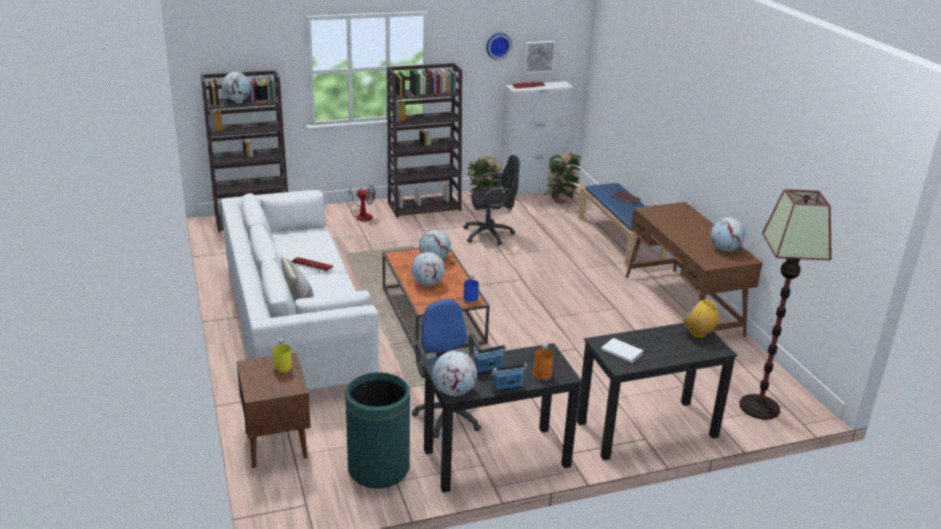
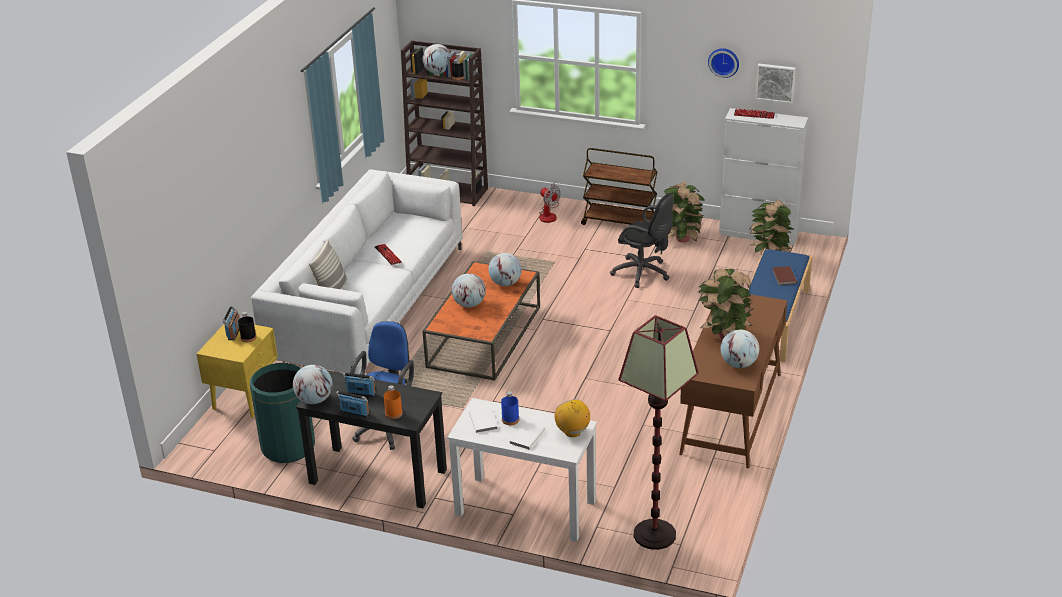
camera: 40 degrees right, 5 degrees up
brown nightstand [236,353,311,468] -> yellow nightstand [196,321,278,418]
yellow bottle [273,339,292,375] -> black bottle [238,312,257,342]
brown bookcase [387,63,462,218] -> brown cart [581,148,657,225]
blue bottle [463,274,479,305] -> blue bottle moved to [501,391,519,425]
black desk [577,323,737,460] -> white desk [447,398,597,542]
none -> radio [223,306,240,340]
none -> white book [509,421,545,450]
none -> potted plant [699,269,753,339]

